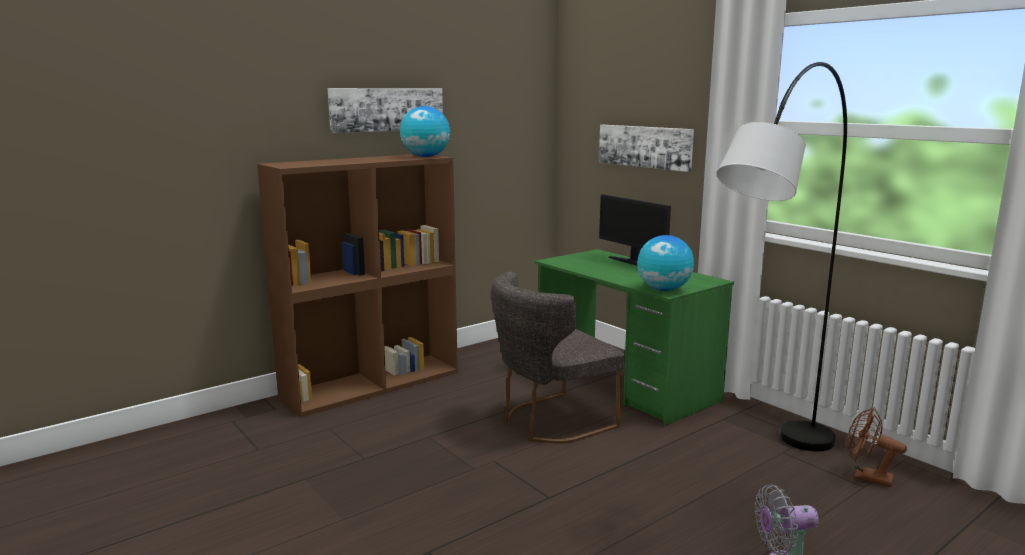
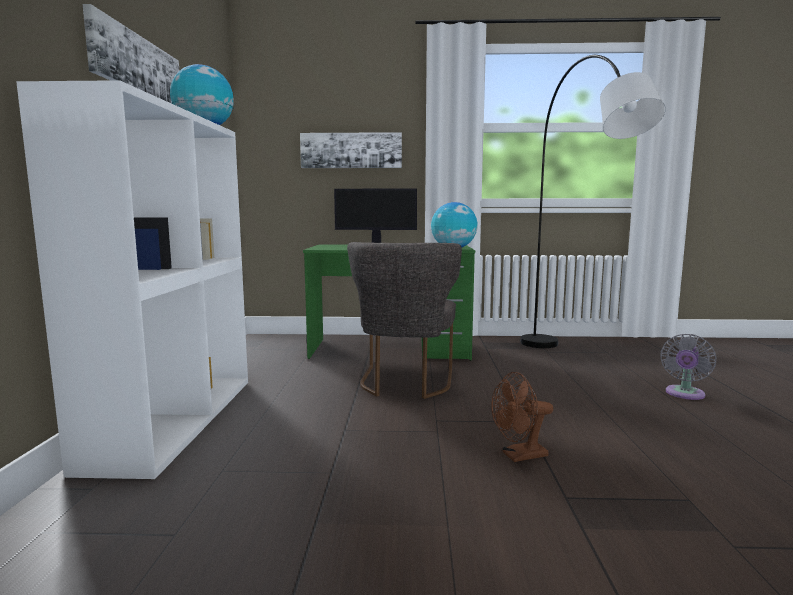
camera: 50 degrees left, 5 degrees down
brown bookcase [257,154,458,418] -> white bookcase [16,80,248,479]
brown fan [847,407,907,487] -> brown fan moved to [491,372,553,462]

